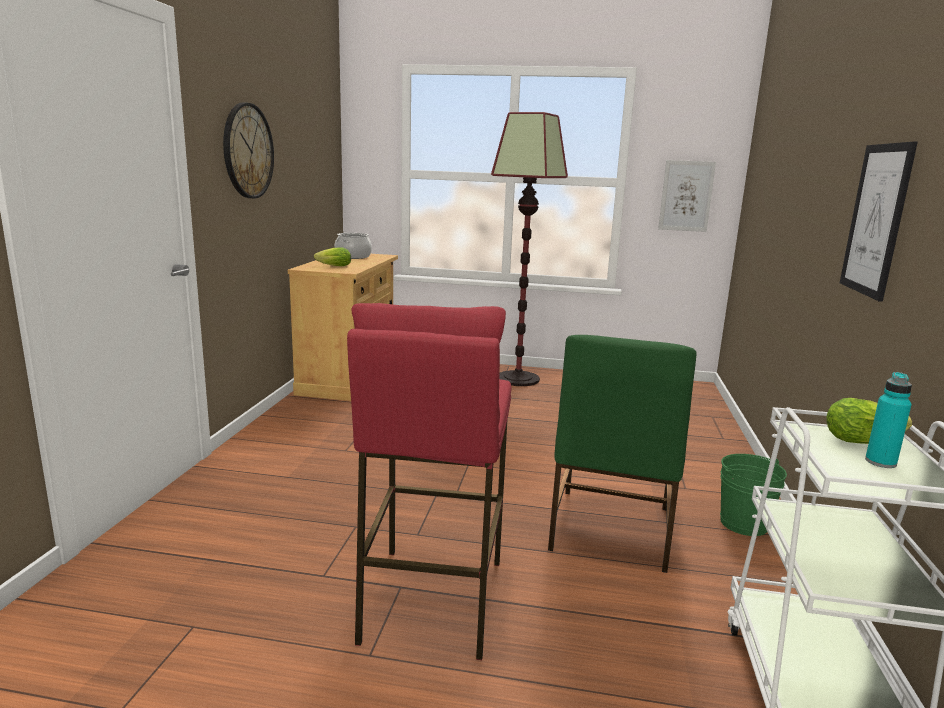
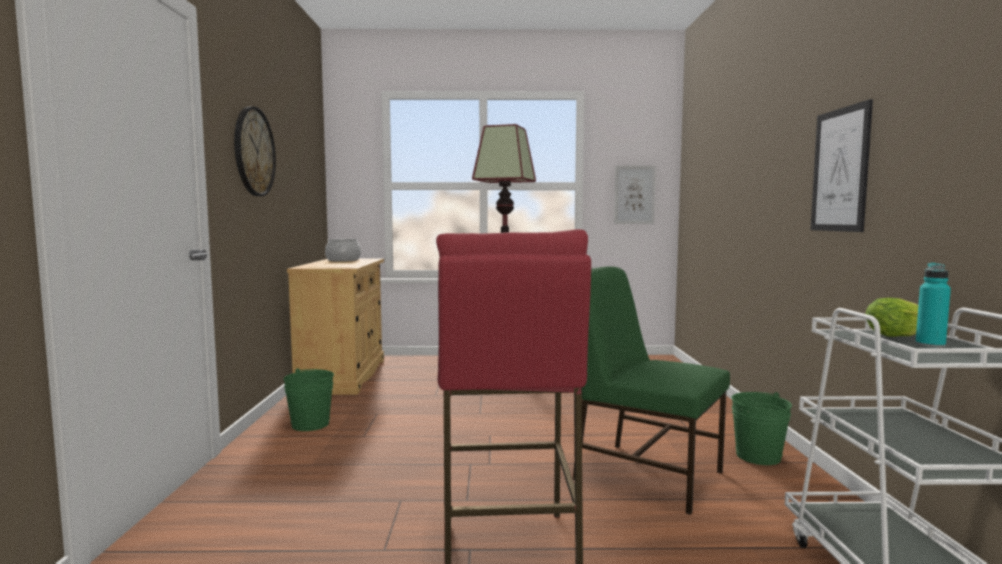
camera: 10 degrees left, 10 degrees down
lettuce [314,247,351,266] -> none
green chair [548,335,697,573] -> green chair turned 120 degrees clockwise [573,266,730,515]
none -> green bucket [283,369,334,431]

